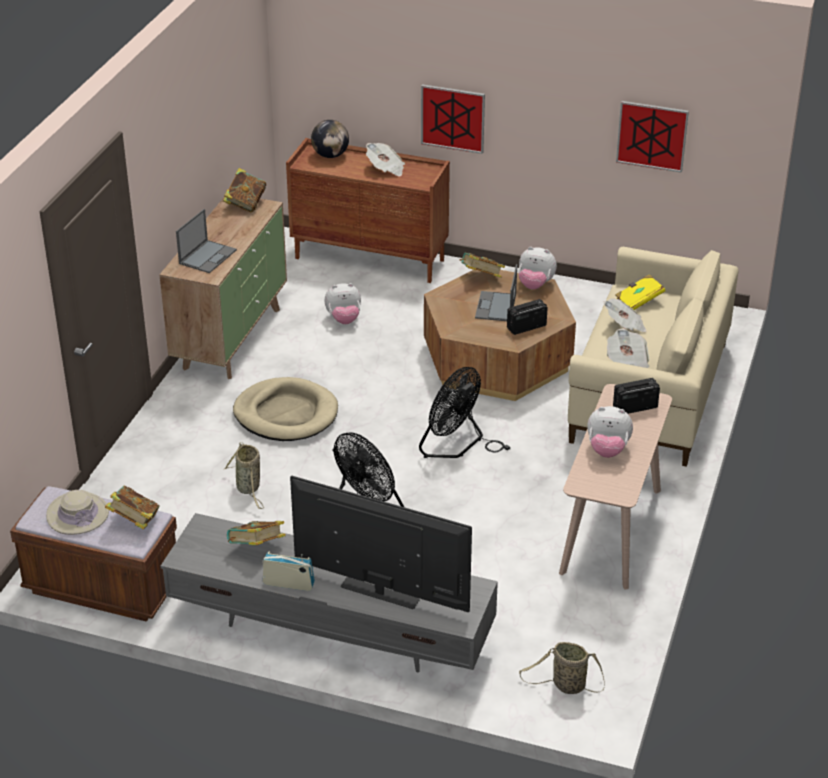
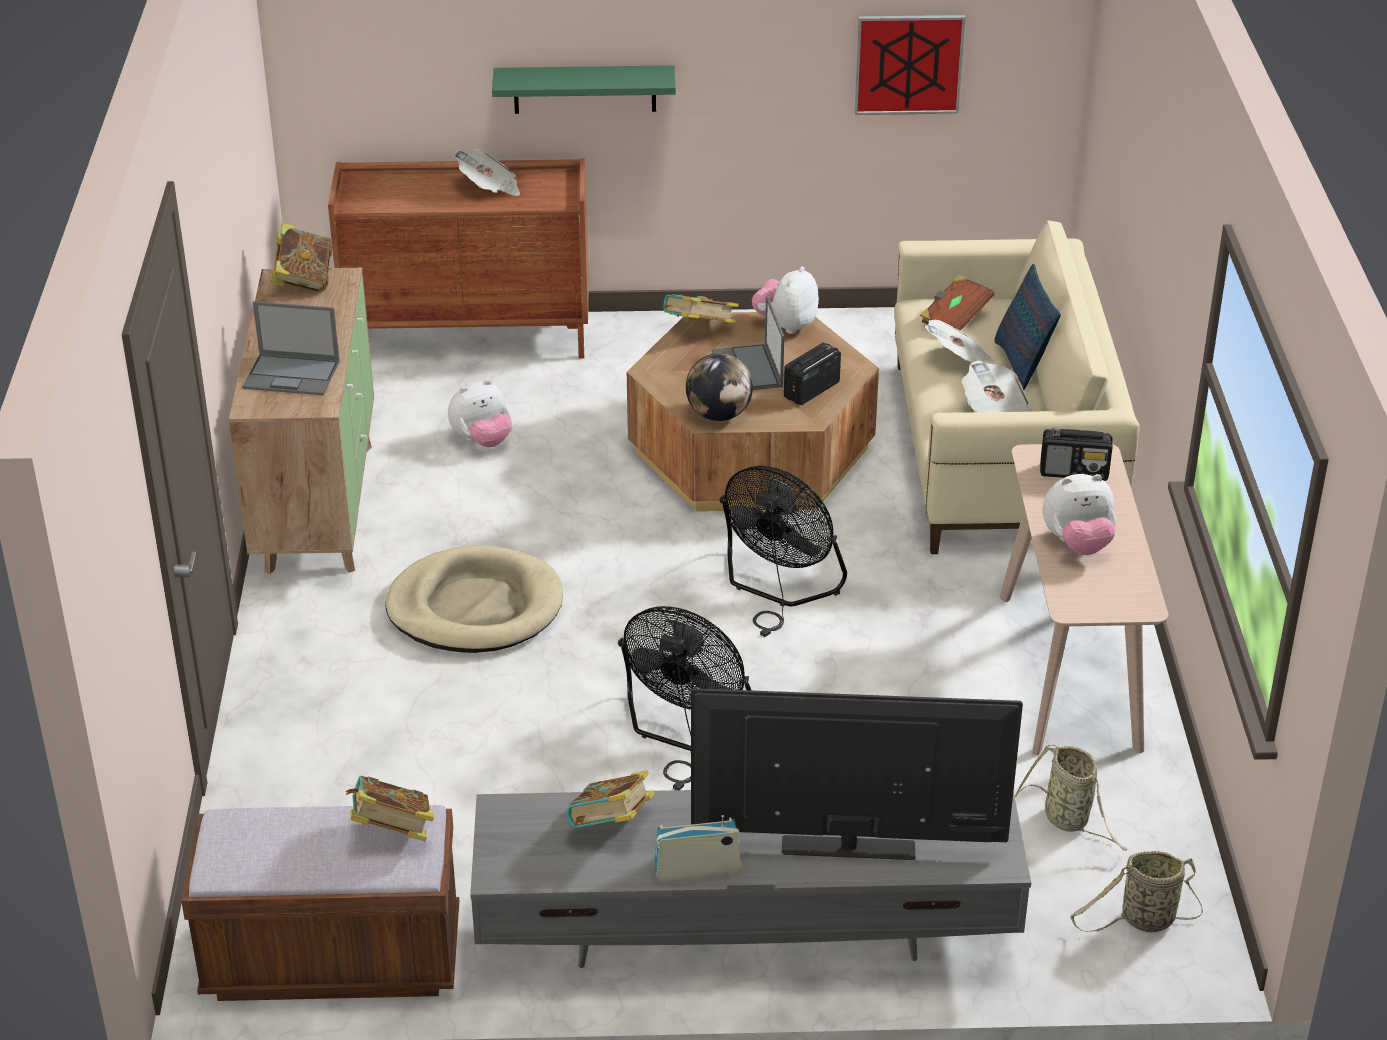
camera: 20 degrees left, 0 degrees up
beige hat [46,490,109,535] -> none
laptop [176,209,237,273] -> laptop turned 90 degrees clockwise [242,301,340,395]
basket [224,442,264,509] -> basket moved to [1014,745,1128,851]
globe [311,120,349,158] -> globe moved to [686,353,753,421]
black fan [419,367,510,458] -> black fan turned 105 degrees clockwise [719,466,847,637]
picture [421,84,485,154] -> green shelf [492,65,676,114]
plush toy [518,247,557,290] -> plush toy turned 120 degrees clockwise [752,266,819,334]
radio [613,378,660,414] -> radio turned 135 degrees counterclockwise [1040,428,1113,481]
yellow book [615,274,665,310] -> brown book [920,274,994,331]
none -> blue pillow [994,264,1061,390]

